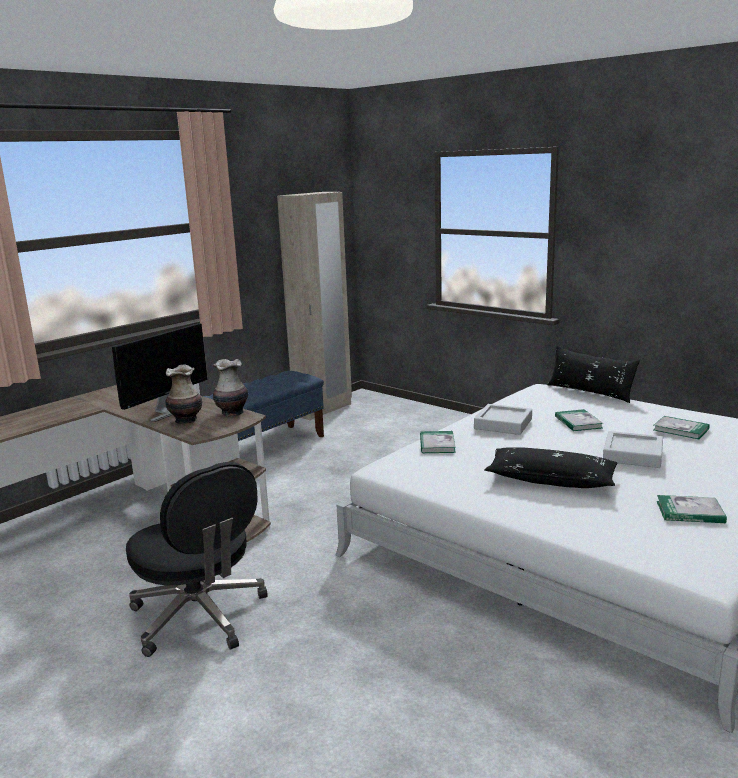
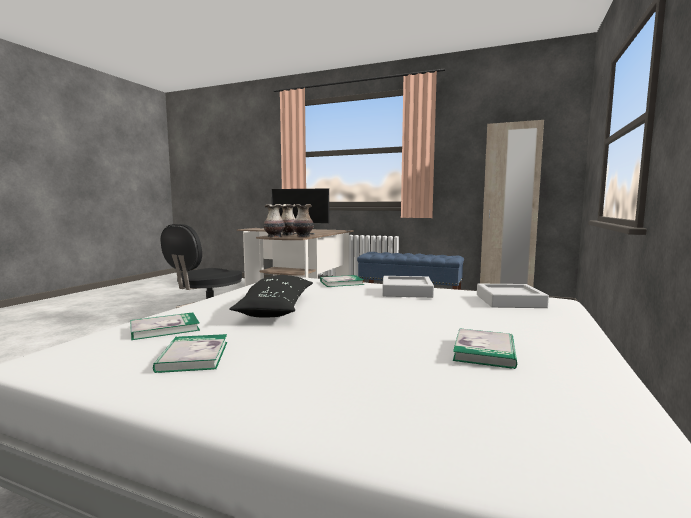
camera: 70 degrees right, 10 degrees down
black pillow [548,345,640,403] -> none
book [555,409,603,431] -> book moved to [130,312,200,340]
grey tray [603,431,663,468] -> grey tray moved to [477,284,549,308]
none -> vase [264,204,285,237]

